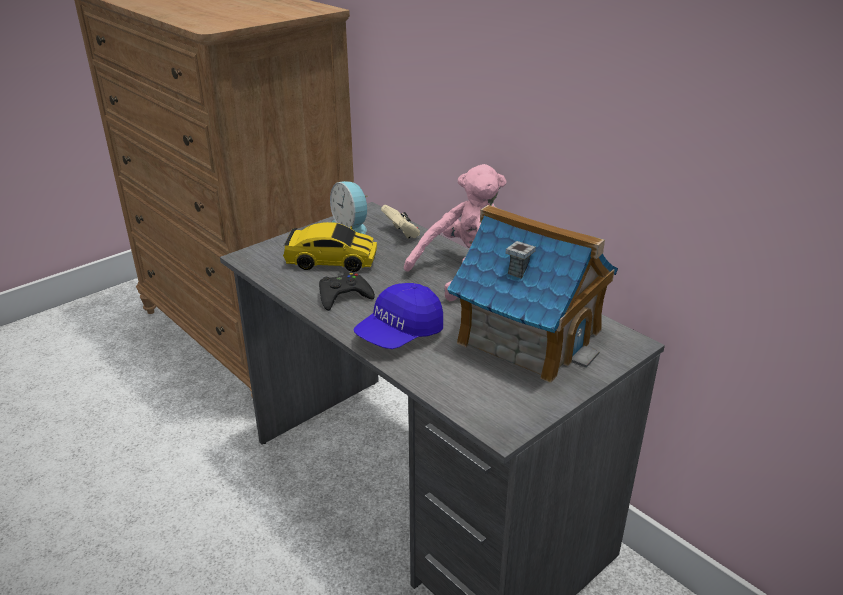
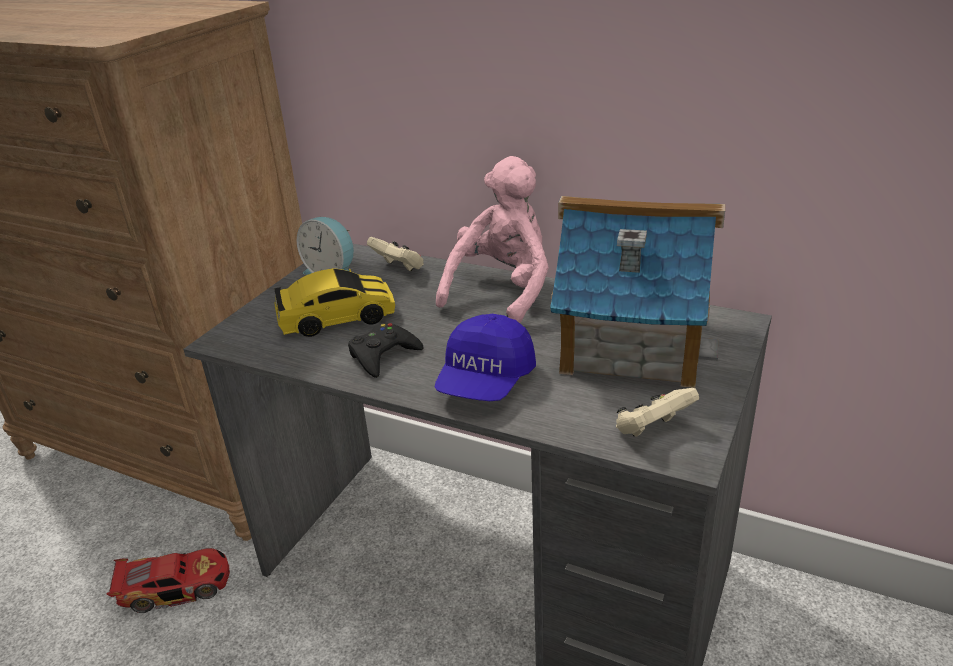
camera: 20 degrees left, 0 degrees up
none -> toy car [107,548,230,613]
none -> beige game controller [616,388,699,437]

